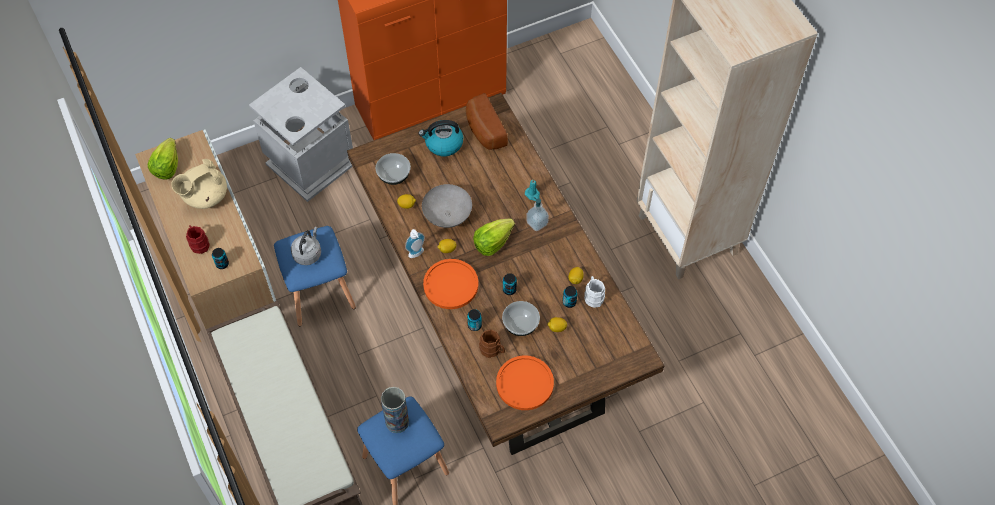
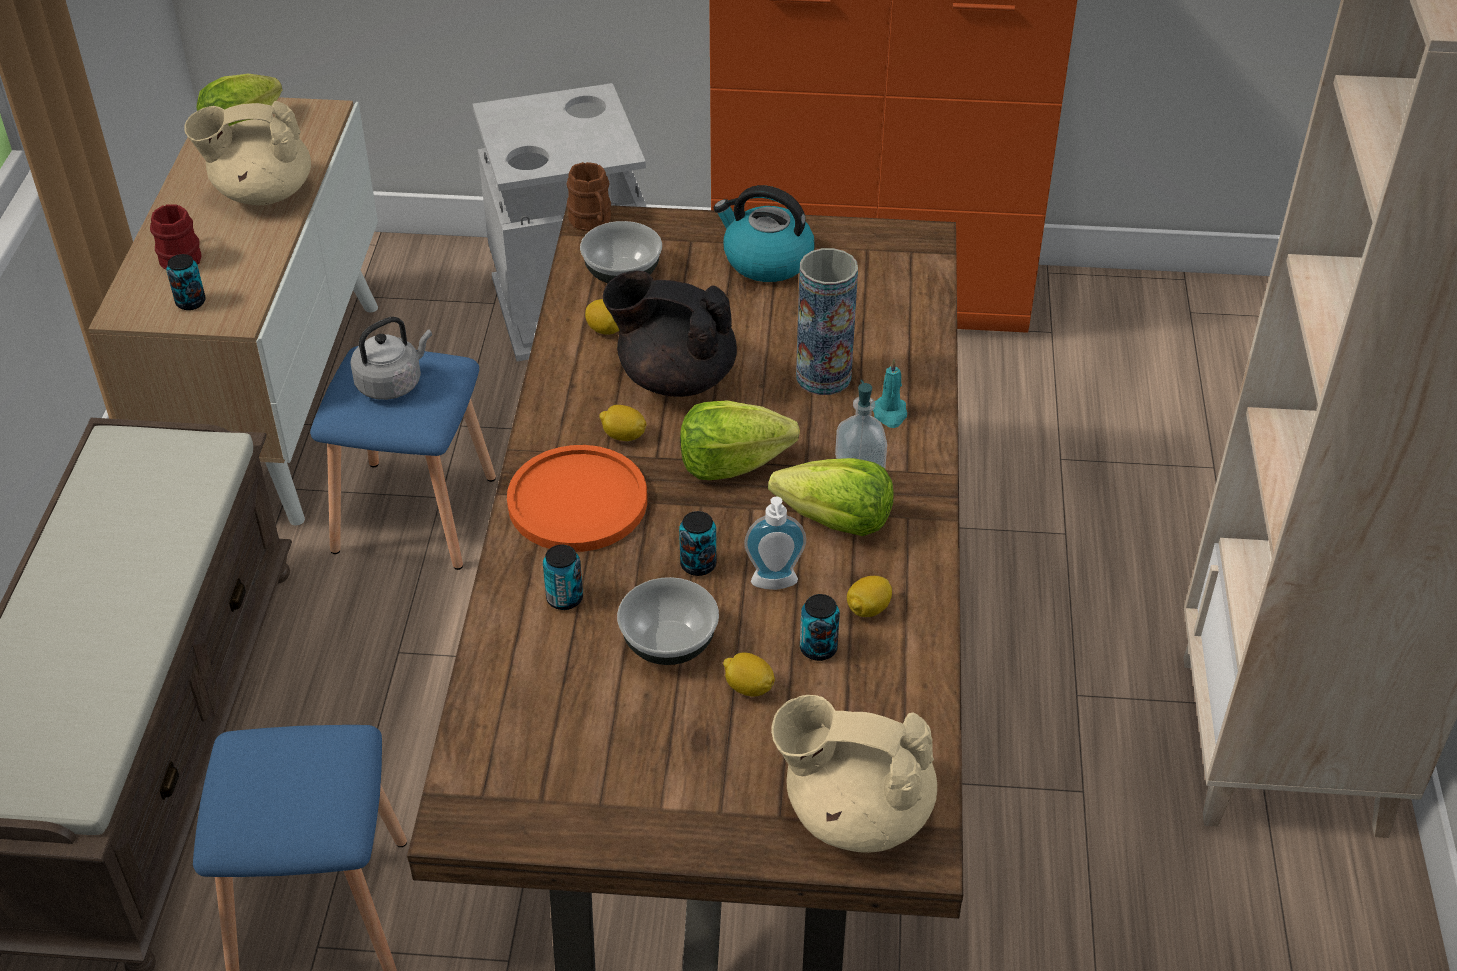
camera: 30 degrees right, 15 degrees down
vase [381,387,409,433] -> vase moved to [796,248,858,395]
soap dispenser [405,229,425,258] -> soap dispenser moved to [744,497,806,590]
grey bowl [422,184,472,228] -> black teapot [603,271,737,397]
bread [466,93,508,150] -> none
brown mug [479,329,505,358] -> brown mug moved to [567,162,611,231]
orange plate [496,355,554,410] -> none
white mug [584,276,605,308] -> none
none -> lettuce [768,458,894,536]
none -> beige teapot [771,695,937,853]

